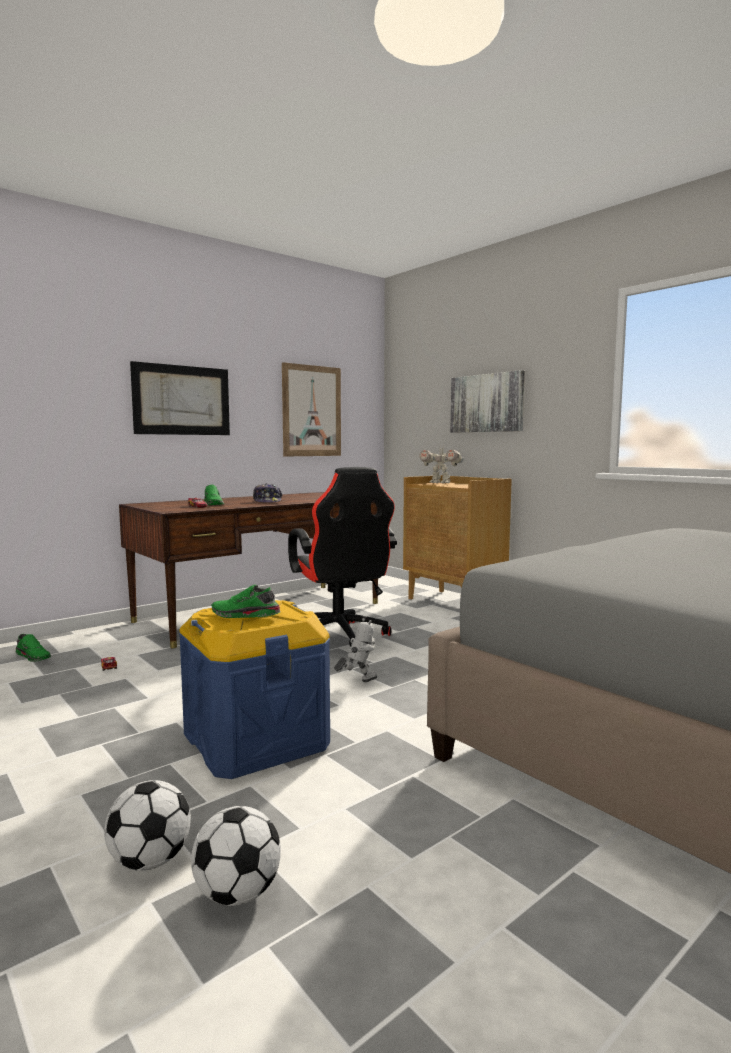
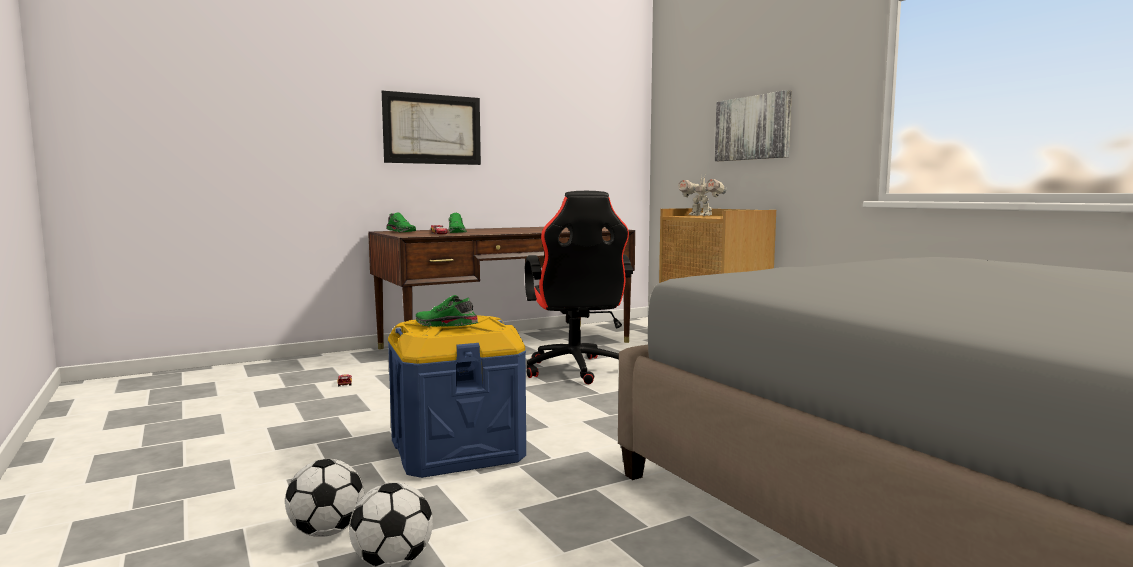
camera: 10 degrees right, 0 degrees up
green shoe [16,634,51,662] -> green shoe moved to [387,212,416,232]
cap [253,483,282,503] -> none
picture [282,362,341,457] -> none
toy robot [334,618,377,682] -> none

